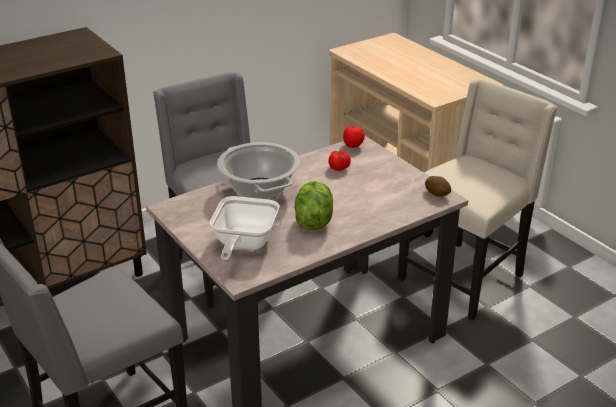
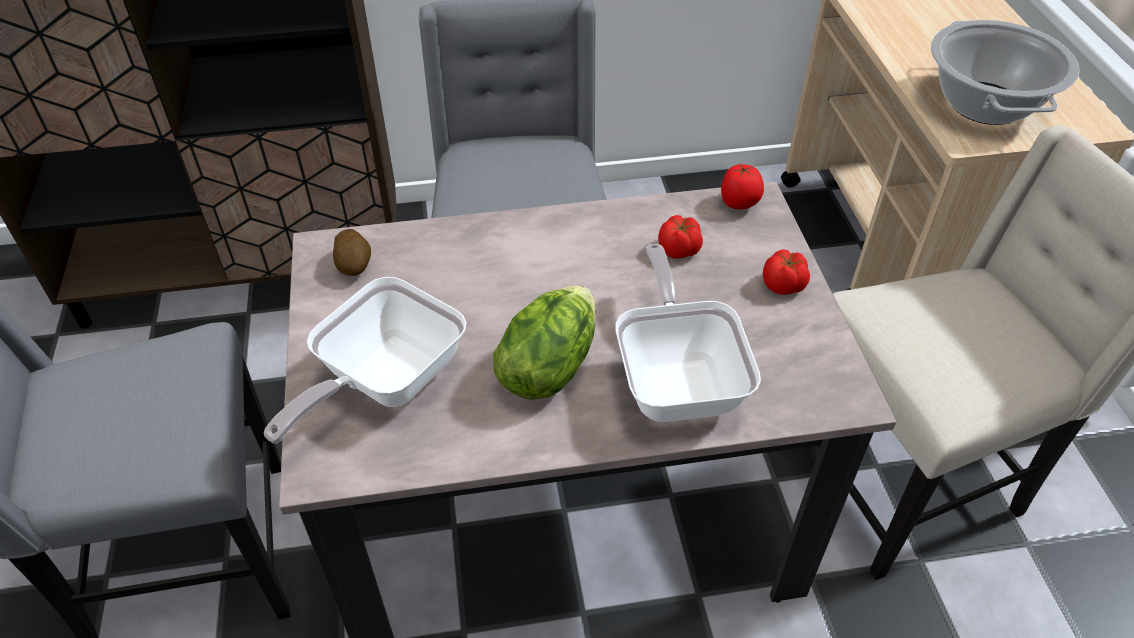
camera: 25 degrees right, 15 degrees up
cooking pot [217,142,300,200] -> cooking pot moved to [931,20,1080,125]
potato [425,176,451,197] -> potato moved to [333,229,371,276]
none -> frying pan [615,244,761,422]
none -> tomato [763,249,810,295]

